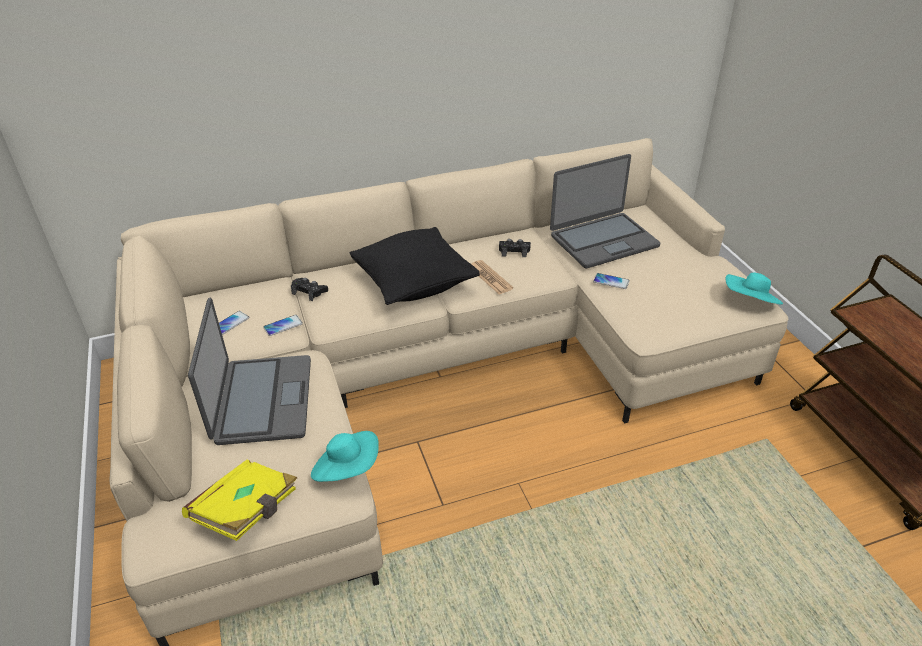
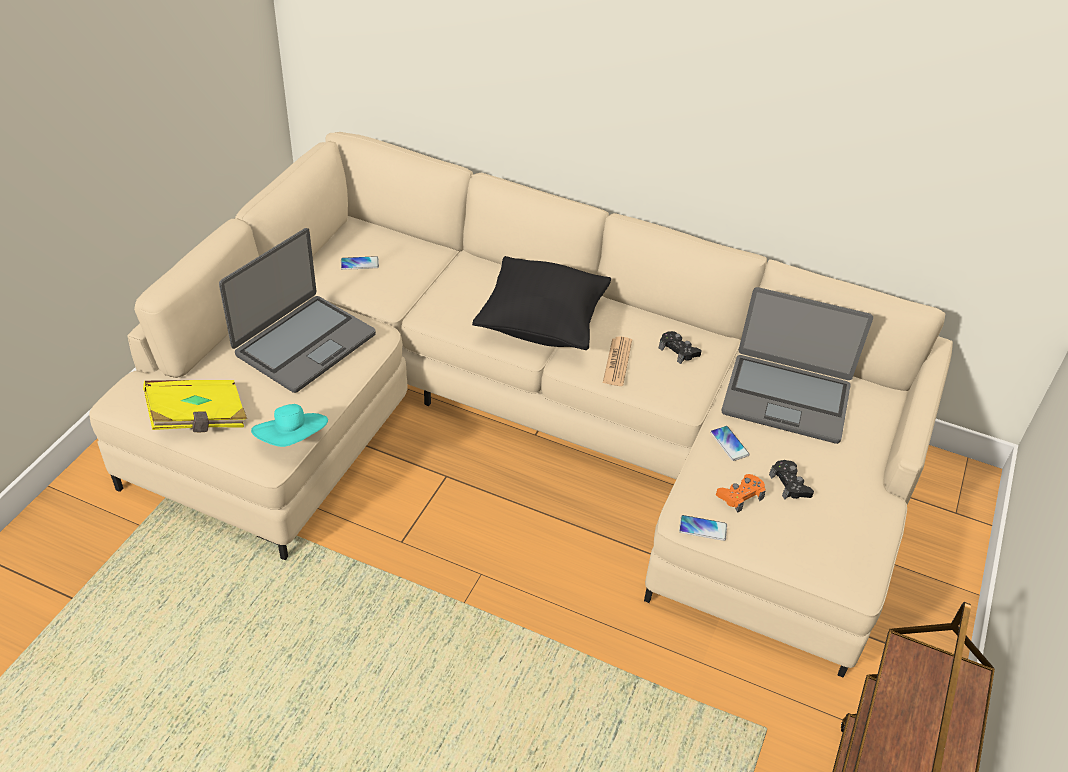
camera: 40 degrees right, 5 degrees up
phone [263,315,303,336] -> phone moved to [679,515,727,541]
black game controller [291,278,328,301] -> black game controller moved to [769,460,814,500]
turquoise hat [725,273,783,305] -> none
none -> orange game controller [716,474,766,513]

